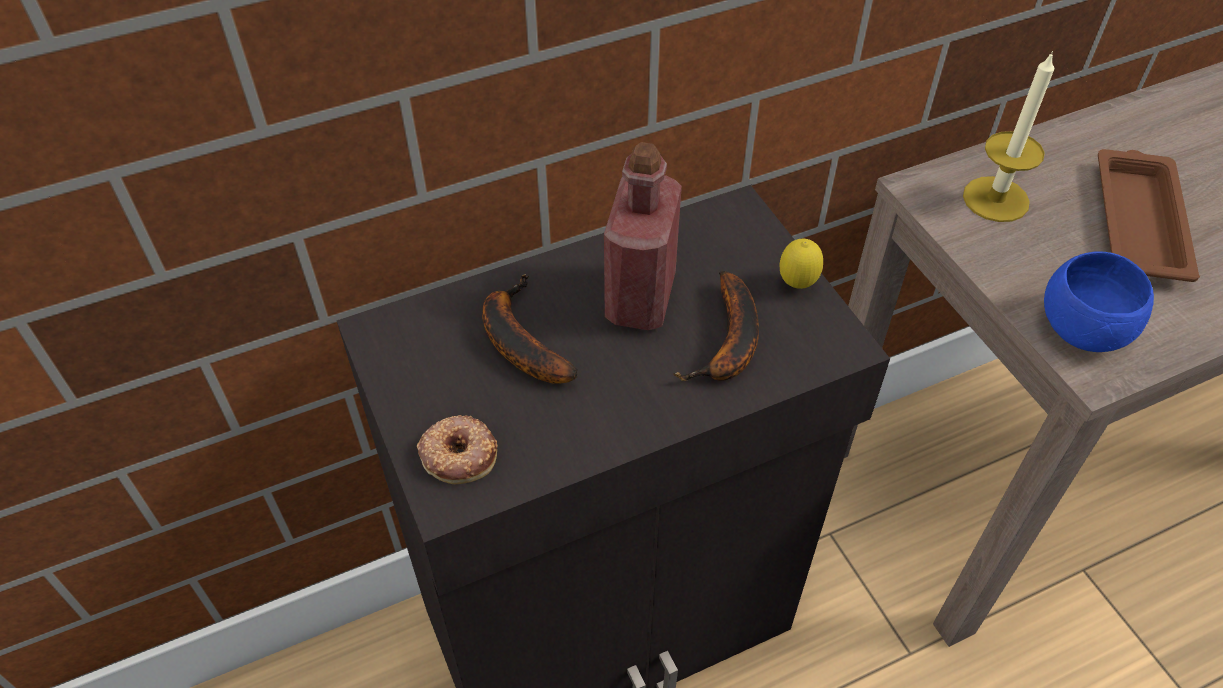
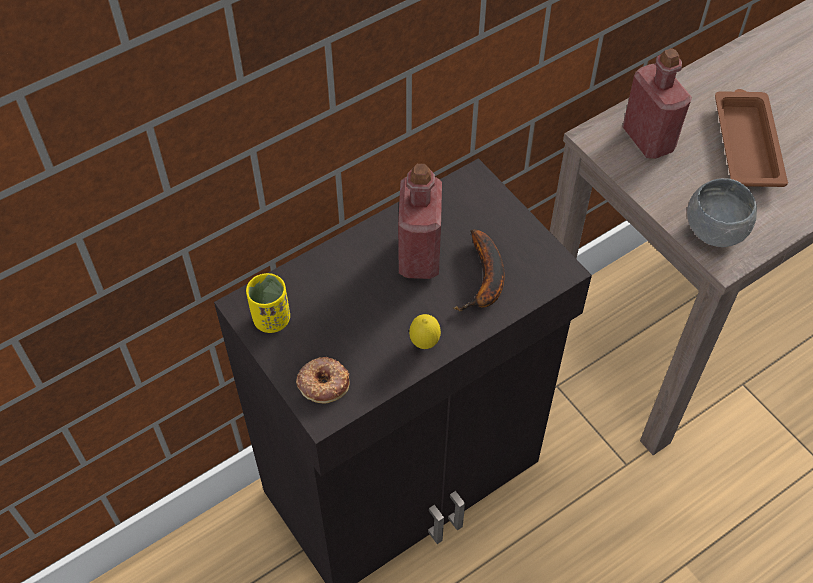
camera: 10 degrees left, 5 degrees up
banana [482,274,578,384] -> none
lemon [779,239,823,289] -> lemon moved to [409,314,441,349]
candle [963,51,1054,222] -> red bottle [622,48,692,159]
blue bowl [1044,251,1154,352] -> grey bowl [687,178,757,247]
none -> yellow cup [246,273,290,333]

